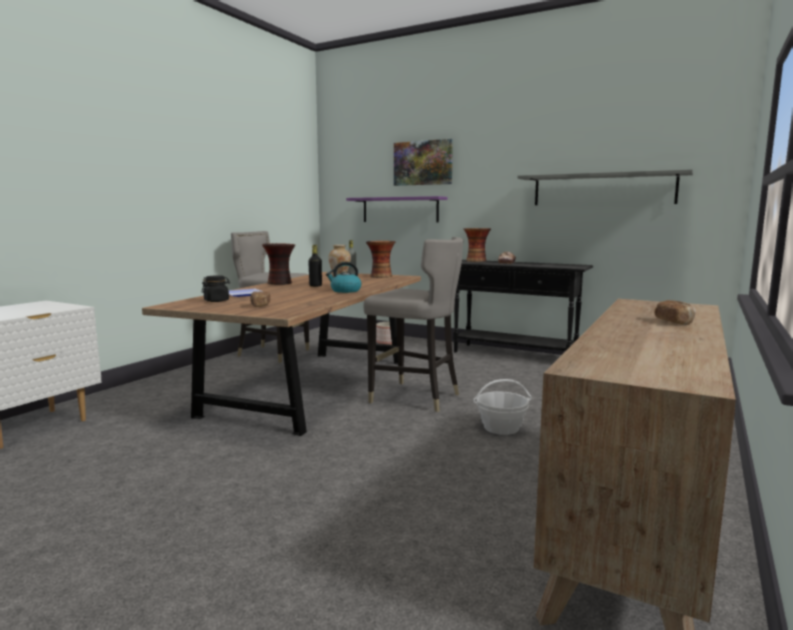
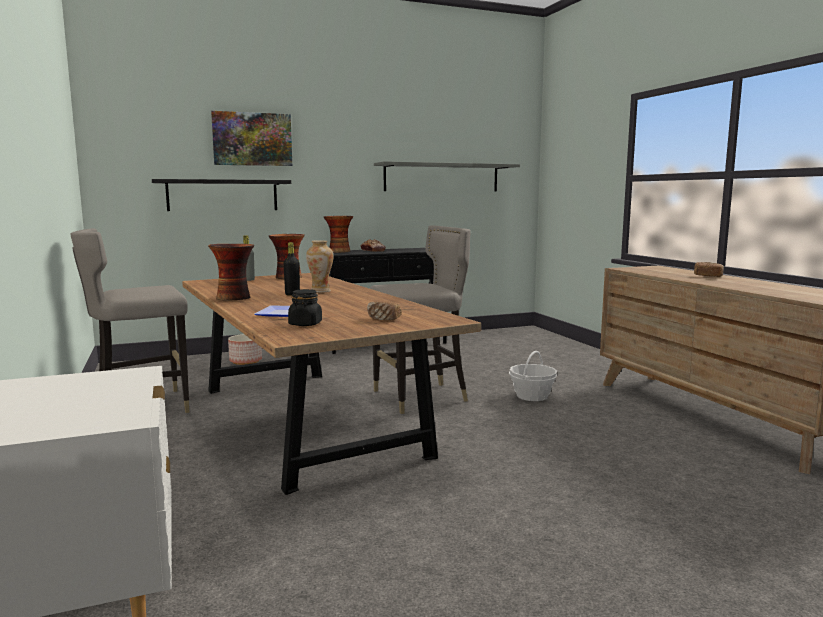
camera: 50 degrees left, 0 degrees up
kettle [326,262,361,293] -> none
purple shelf [346,196,447,222] -> black shelf [152,179,291,211]

